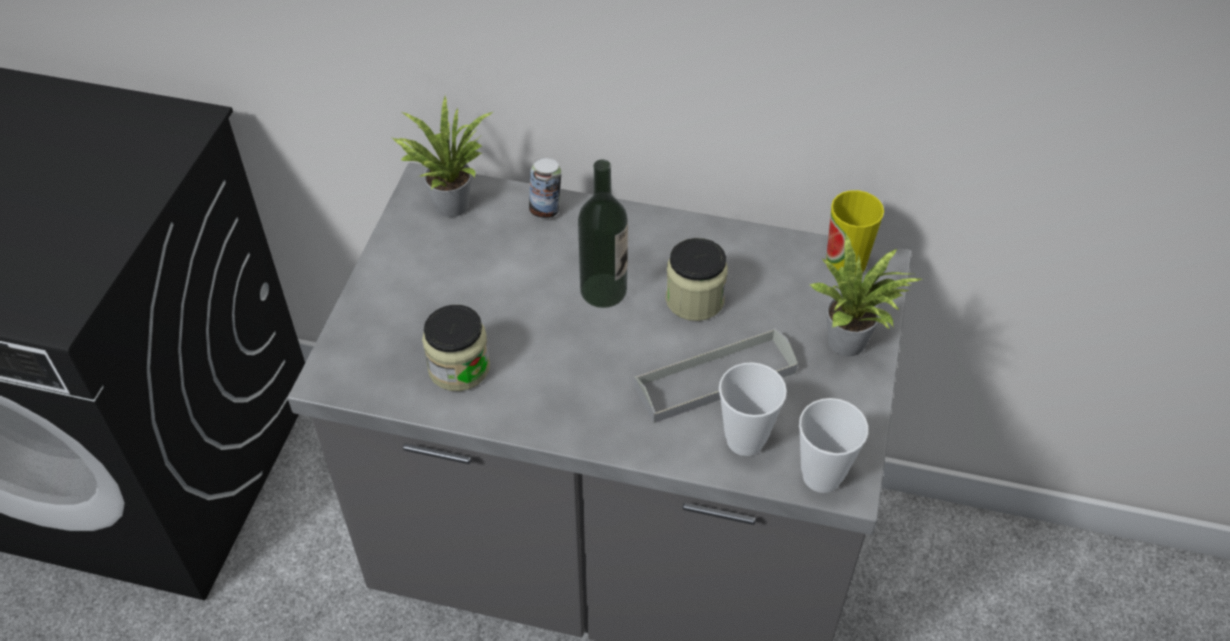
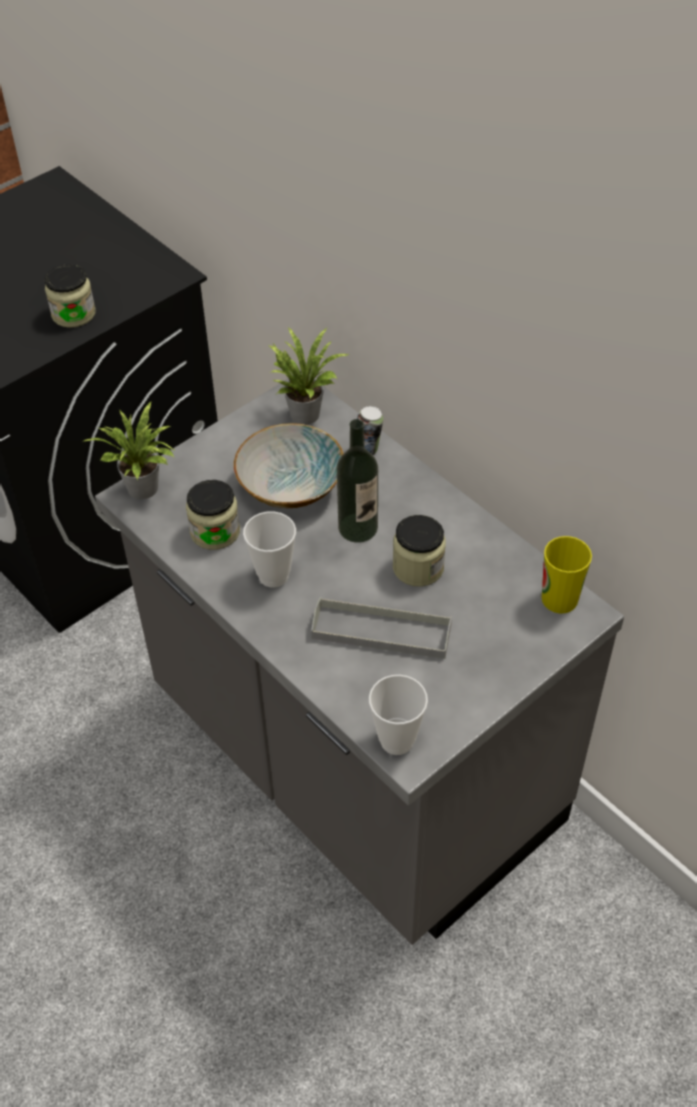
camera: 35 degrees right, 0 degrees up
cup [719,362,787,456] -> cup moved to [243,511,296,588]
potted plant [810,232,925,356] -> potted plant moved to [81,401,176,499]
none -> jar [45,265,96,328]
none -> bowl [234,423,344,508]

